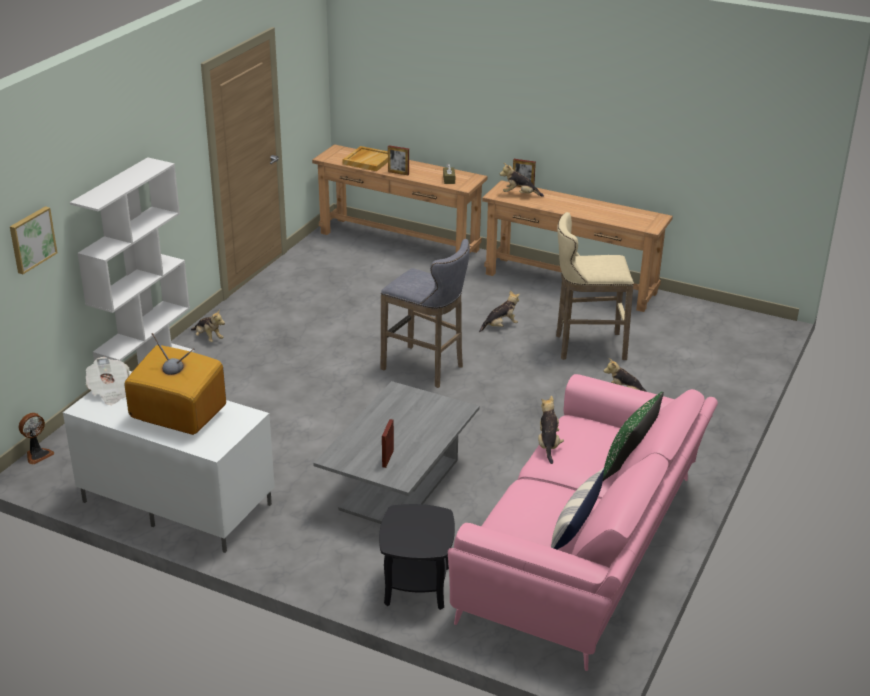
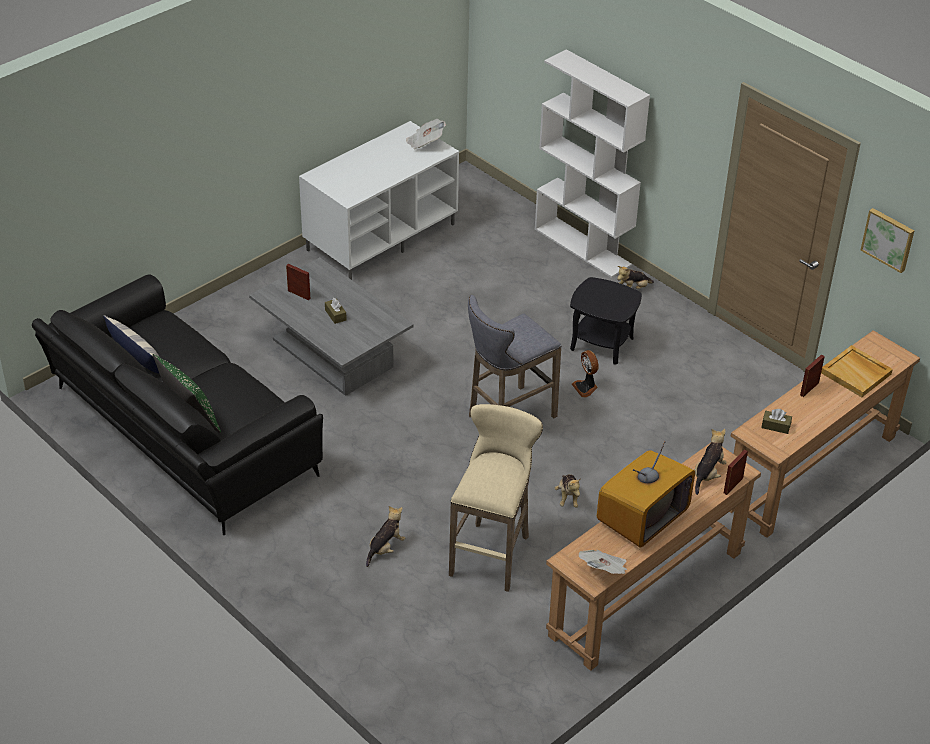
camera: 110 degrees right, 10 degrees up
picture [10,206,57,274] -> picture moved to [860,208,914,273]
fan [19,413,54,465] -> fan moved to [572,350,599,398]
television [124,333,226,435] -> television moved to [597,441,695,548]
black side table [379,504,455,610] -> black side table moved to [570,277,642,365]
pink sofa [448,374,718,671] -> black sofa [32,275,323,535]
plush toy [538,396,564,464] -> none
none -> brown tissue box [325,298,347,324]
none -> newspaper [579,550,627,574]

